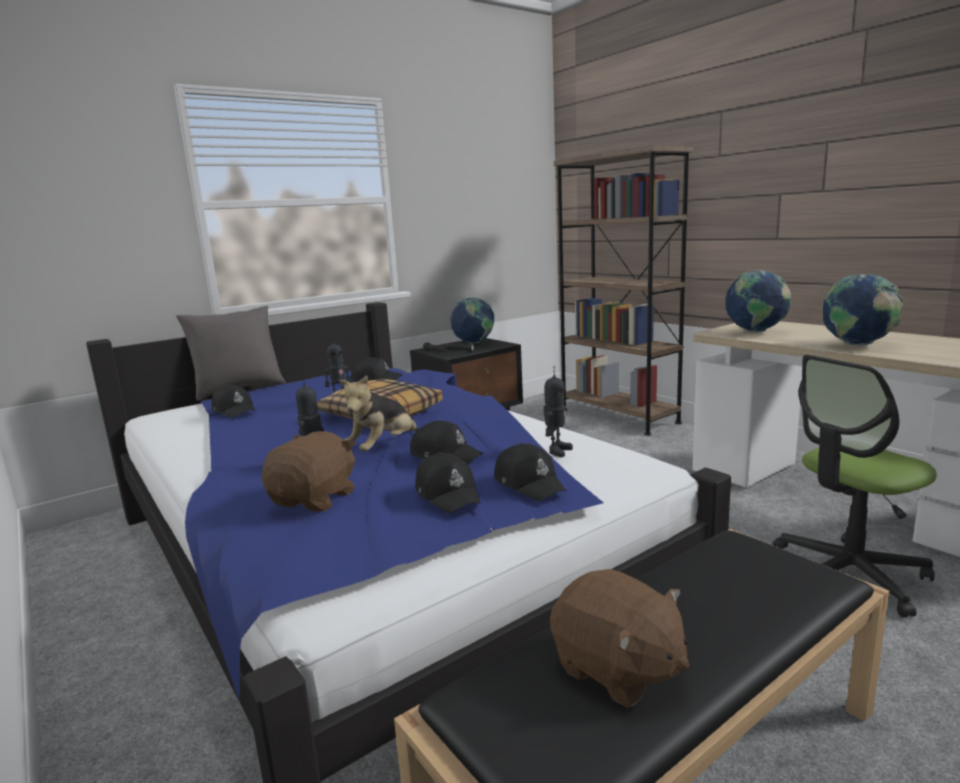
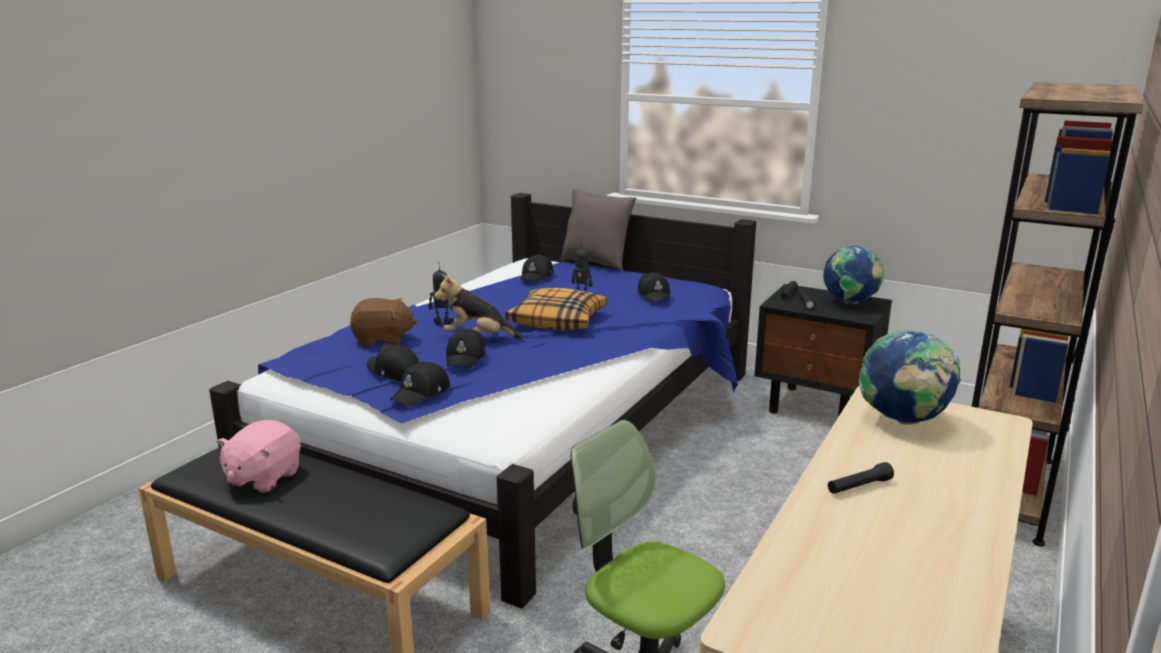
camera: 65 degrees right, 5 degrees up
black cap [415,453,481,513] -> black cap turned 90 degrees clockwise [367,343,419,381]
toy robot [544,366,573,457] -> none
brown plush toy [550,569,689,708] -> pink plush toy [216,420,301,493]
globe [823,274,903,346] -> black flashlight [828,462,894,494]

